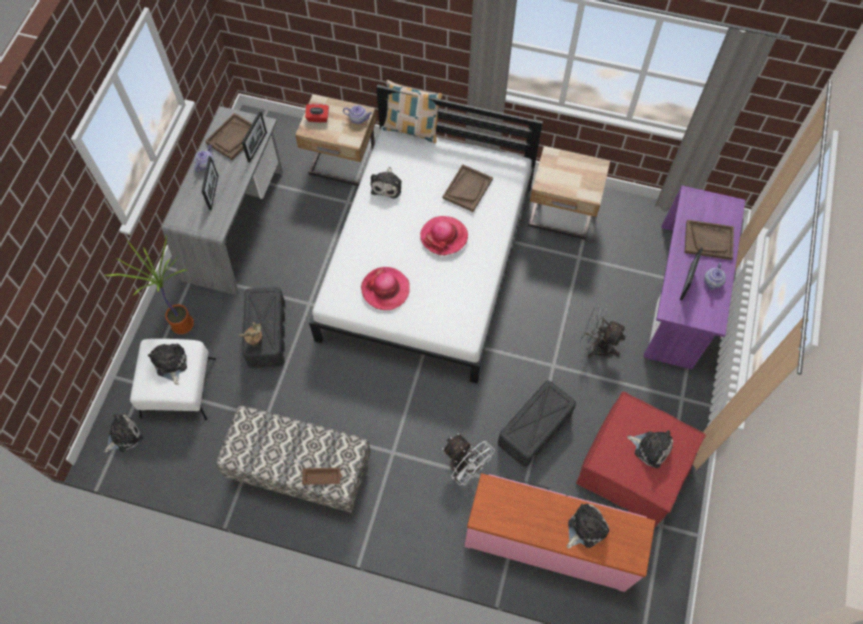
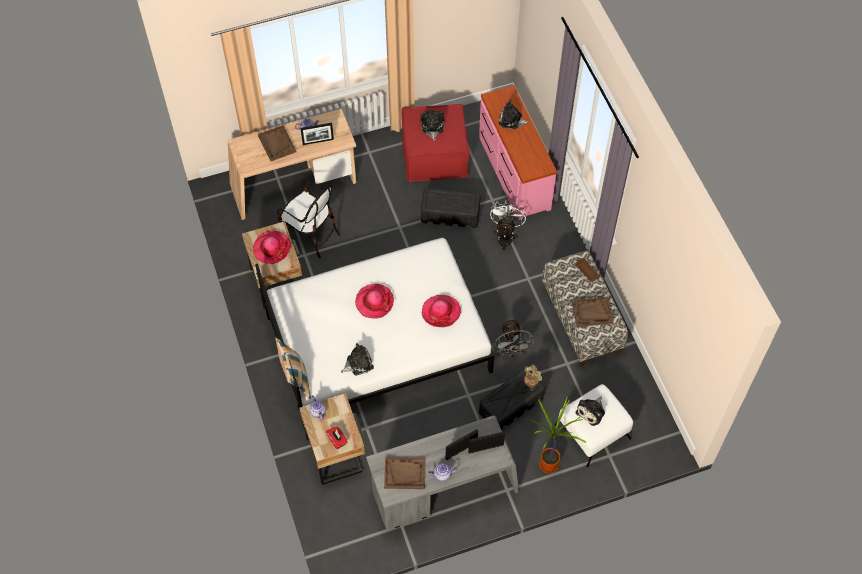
camera: 125 degrees left, 5 degrees down
plush toy [104,414,143,452] -> none
picture frame [242,111,267,163] -> picture frame moved to [468,431,505,454]
brown tray [443,164,493,212] -> brown tray moved to [572,297,614,327]
grey fan [580,302,626,358] -> grey fan moved to [495,318,534,357]
purple desk [643,186,745,369] -> beige desk [228,109,356,220]
none -> hat [253,231,291,264]
none -> chair [277,180,340,258]

